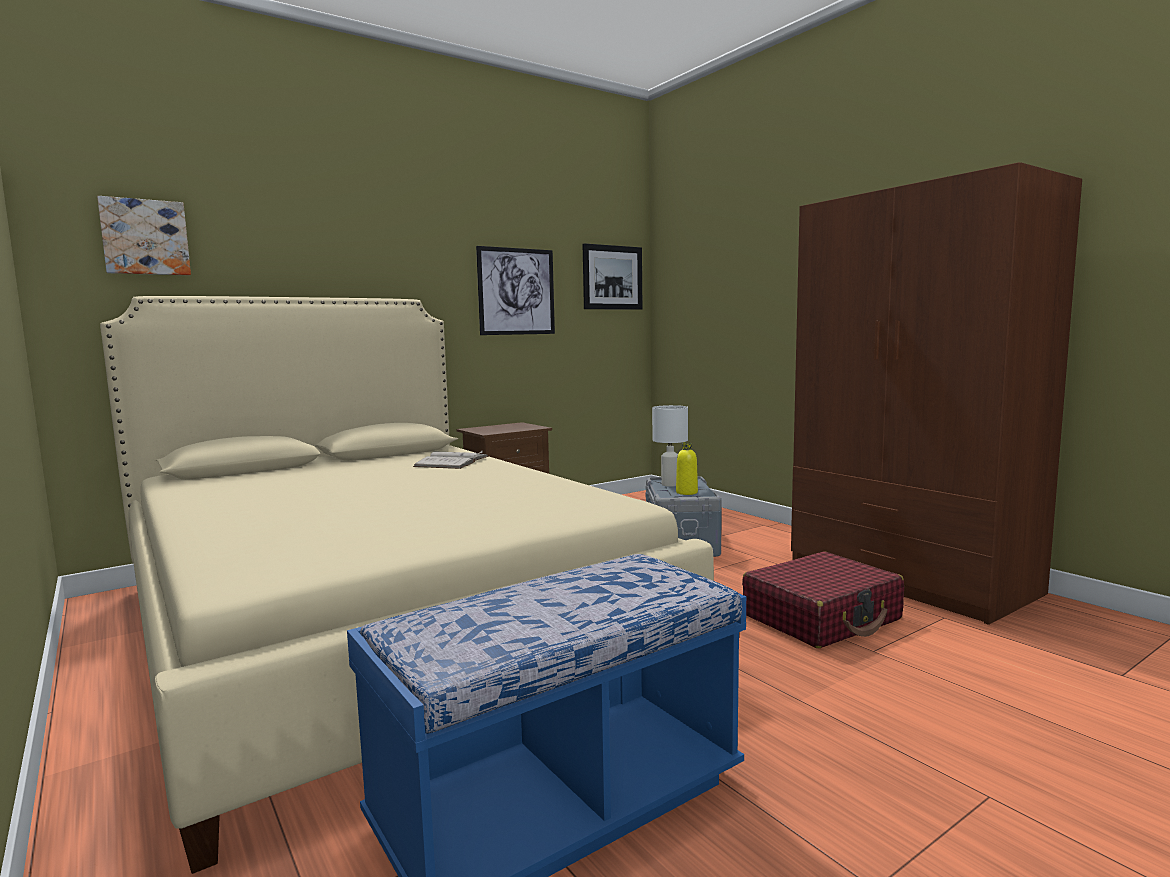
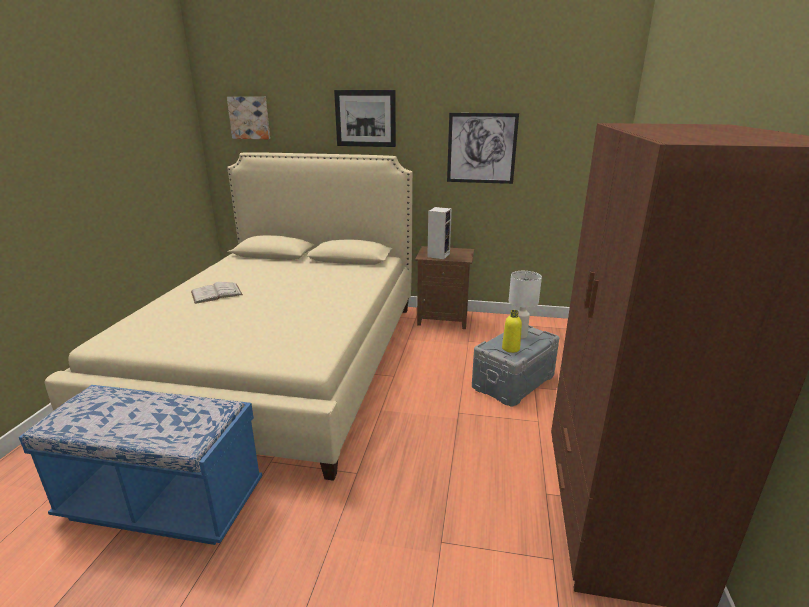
camera: 45 degrees right, 15 degrees up
white book [413,451,489,469] -> white book moved to [191,282,243,304]
picture [583,243,642,310] -> picture moved to [334,90,396,147]
red suitcase [742,552,904,648] -> none
none -> speaker [427,207,452,259]

